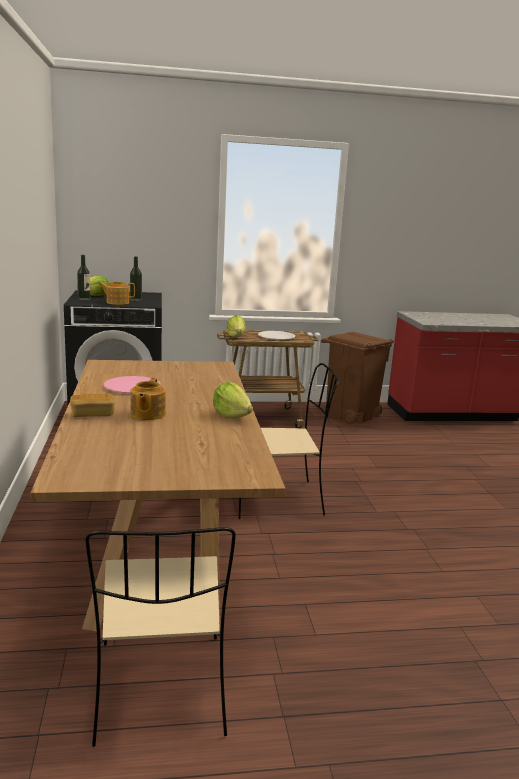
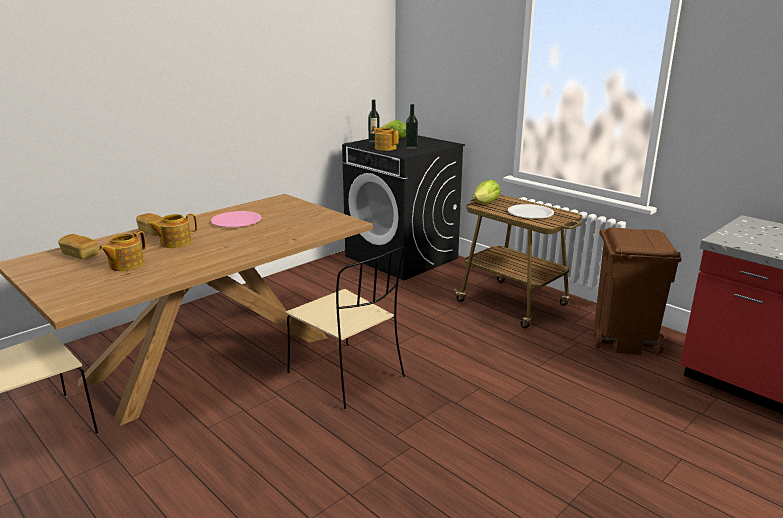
camera: 55 degrees right, 5 degrees up
lettuce [213,382,253,418] -> none
none -> bread [58,234,98,260]
none -> teapot [99,231,146,271]

